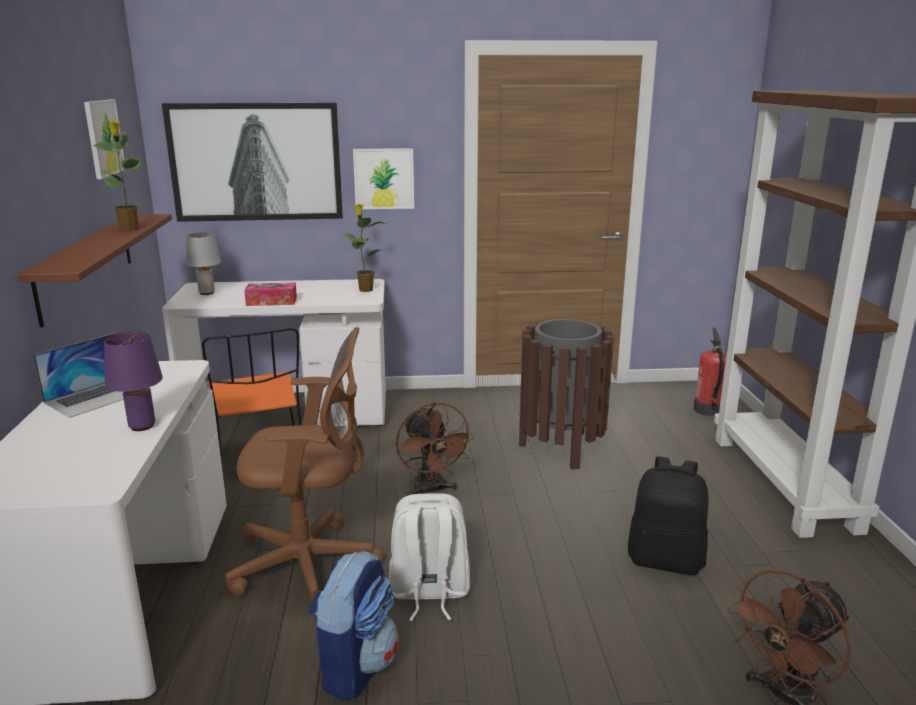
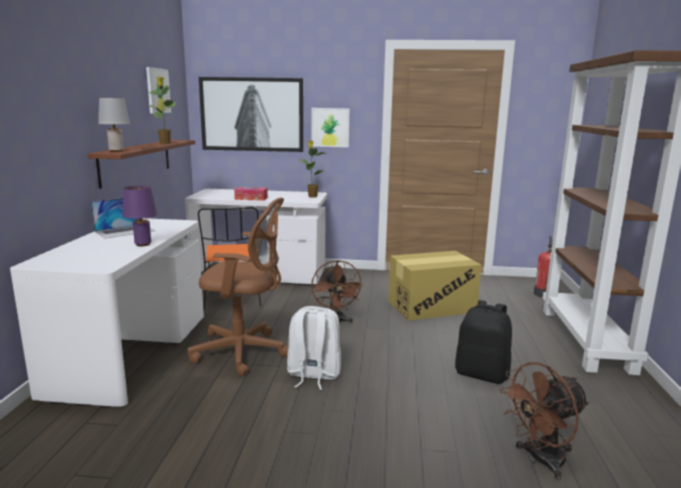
camera: 10 degrees right, 5 degrees down
grey table lamp [186,232,221,295] -> grey table lamp moved to [98,98,130,152]
backpack [309,551,398,701] -> none
brown trash can [519,319,614,470] -> cardboard box [388,251,481,321]

